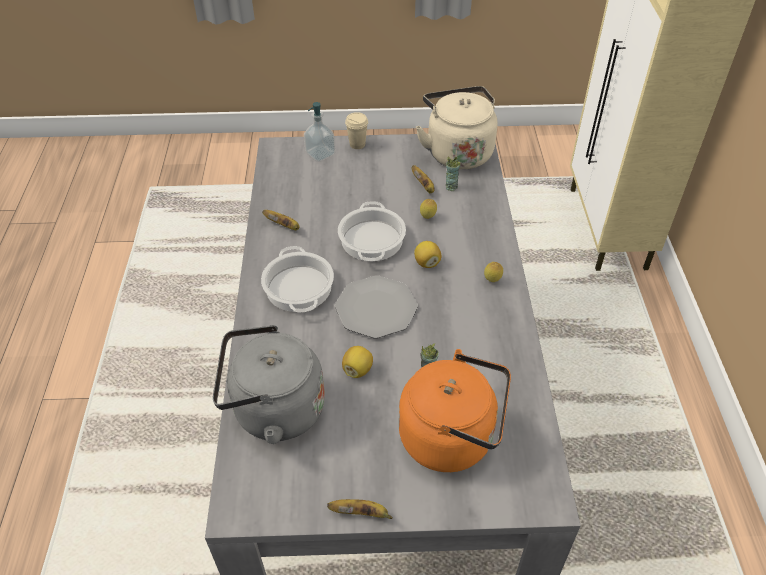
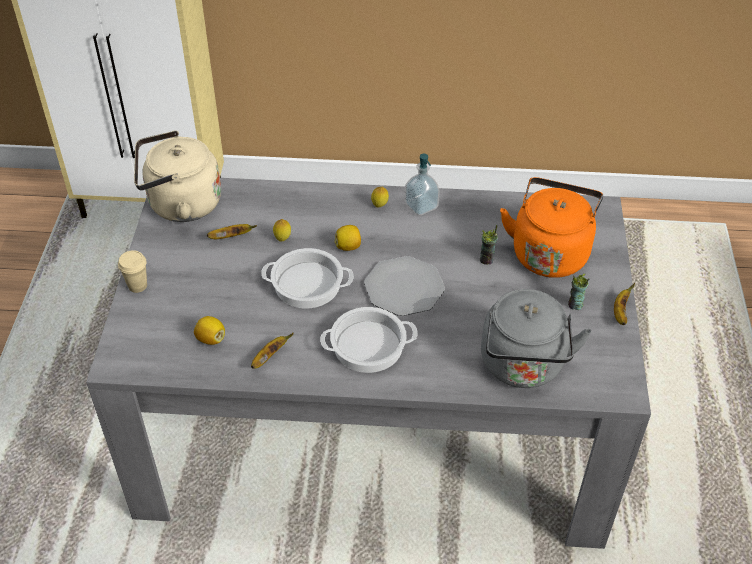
camera: 85 degrees left, 0 degrees up
soap dispenser [304,102,336,162] -> soap dispenser moved to [405,154,440,216]
lemon [342,346,373,378] -> lemon moved to [194,316,225,345]
cup [446,156,461,191] -> cup moved to [568,274,590,310]

